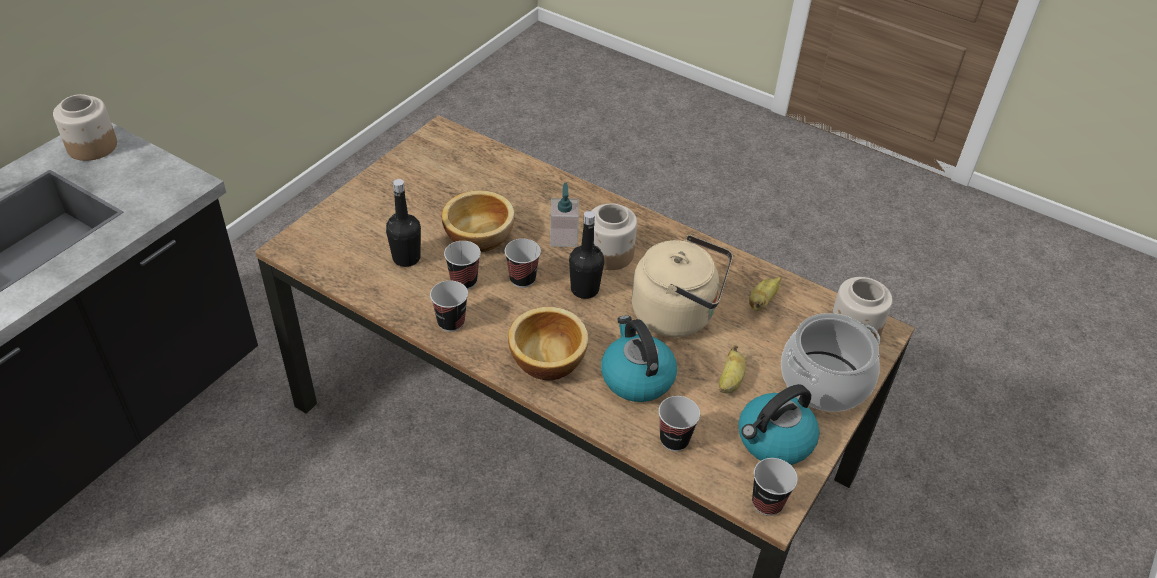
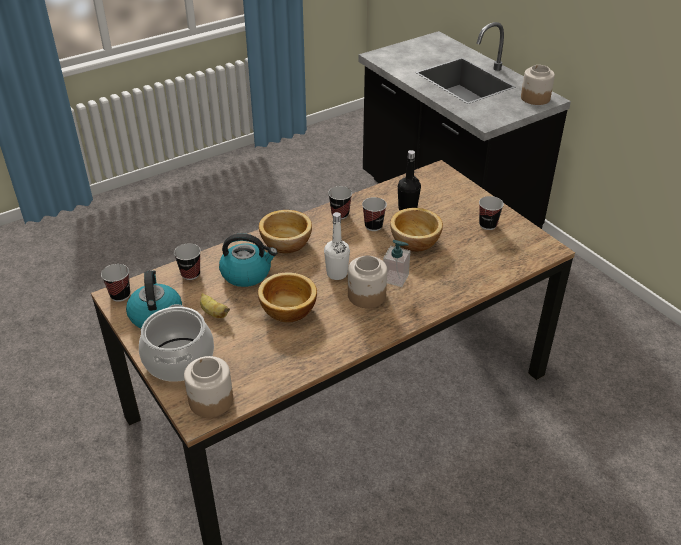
camera: 115 degrees right, 5 degrees down
cup [505,239,541,288] -> cup moved to [479,196,504,230]
black bottle [569,211,604,299] -> white bottle [324,212,350,280]
beige kettle [632,235,733,337] -> bowl [258,272,317,322]
banana [749,277,781,311] -> none

